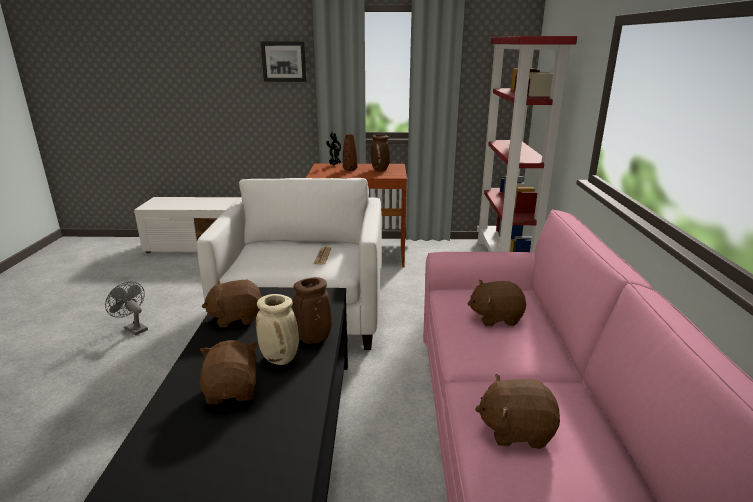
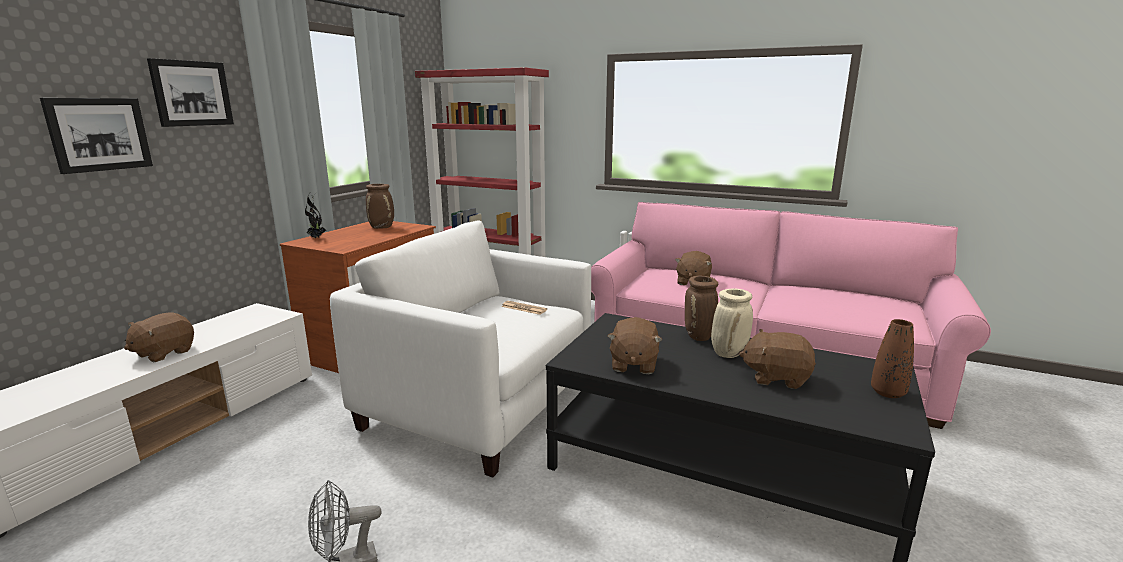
camera: 65 degrees left, 5 degrees down
brown vase [343,134,358,171] -> brown vase moved to [871,319,914,398]
brown plush toy [475,374,560,449] -> brown plush toy moved to [124,312,194,363]
none -> picture [40,98,153,174]

